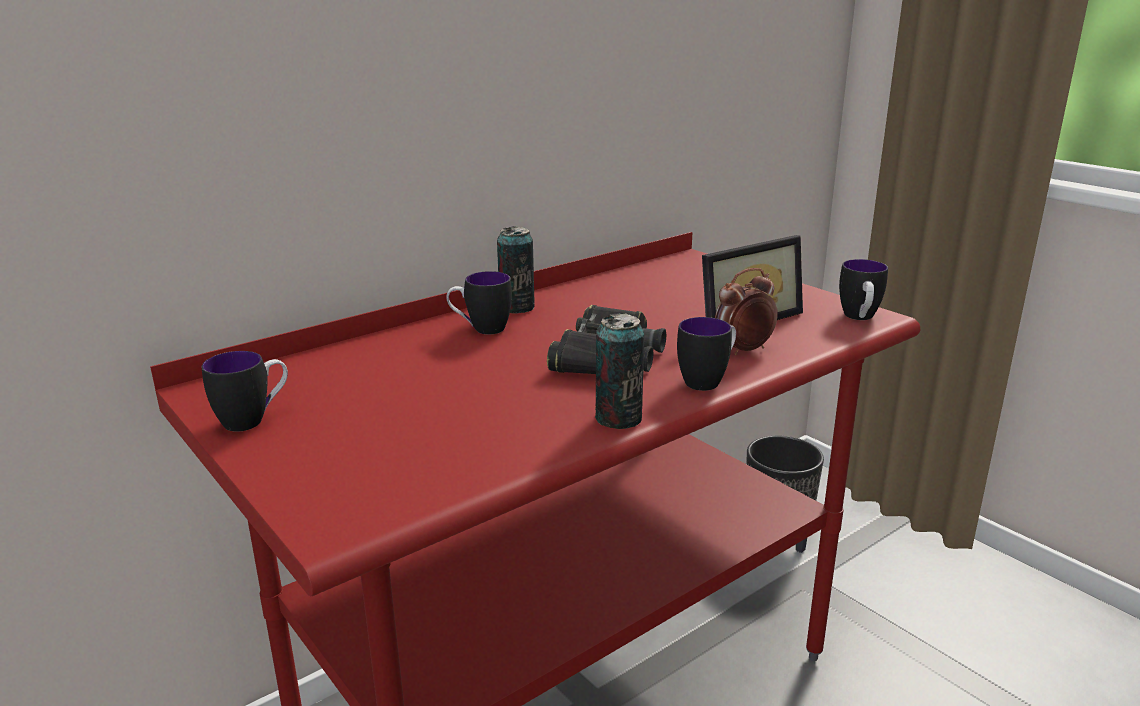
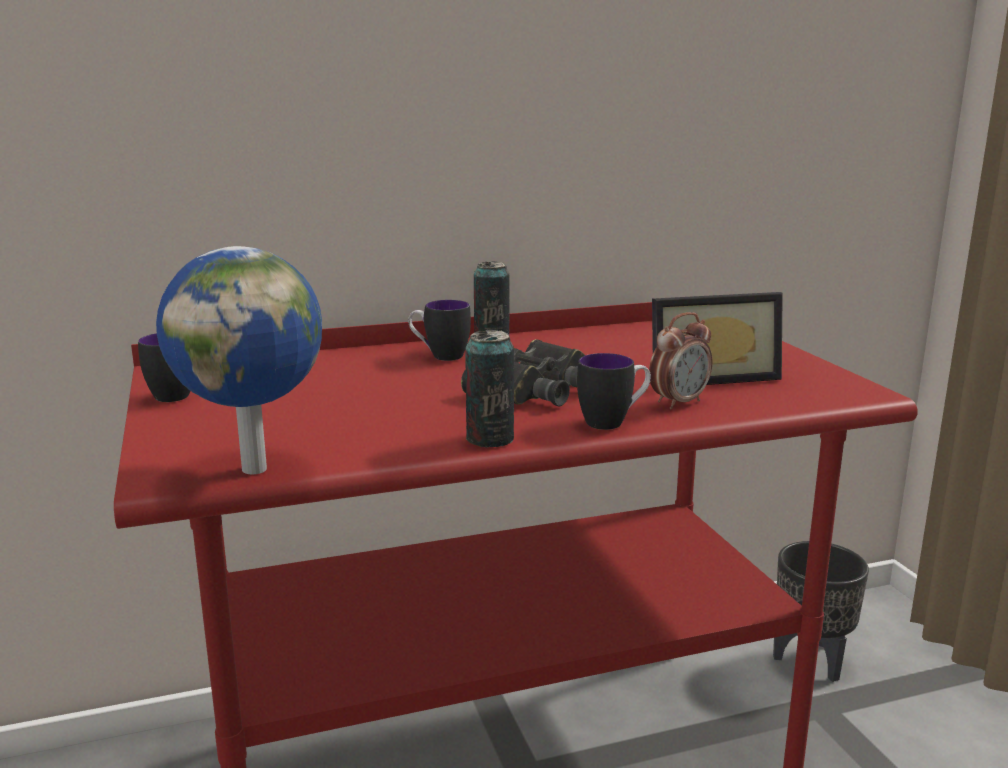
camera: 20 degrees right, 5 degrees down
alarm clock [715,268,778,355] -> alarm clock turned 150 degrees clockwise [649,312,712,409]
mug [839,259,888,320] -> none
none -> globe [156,246,322,474]

